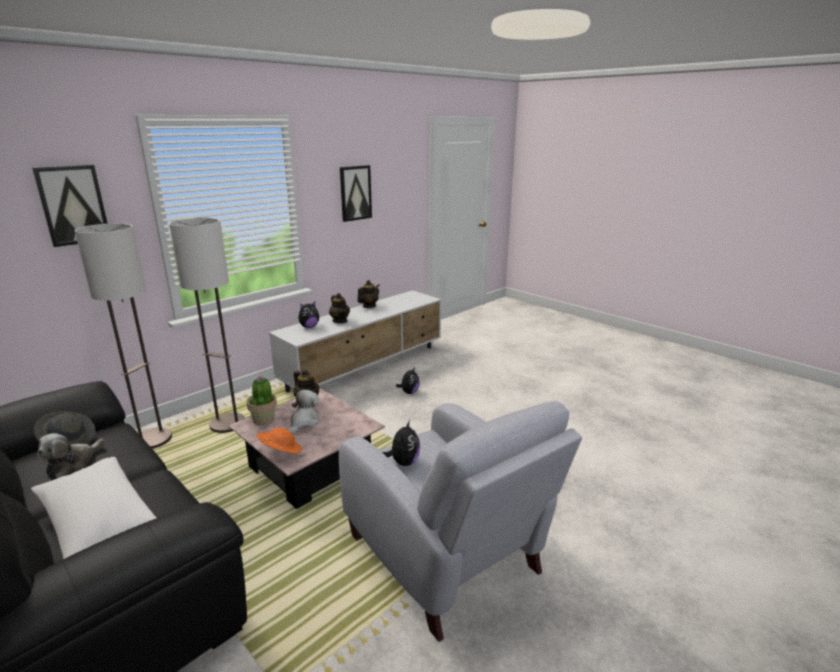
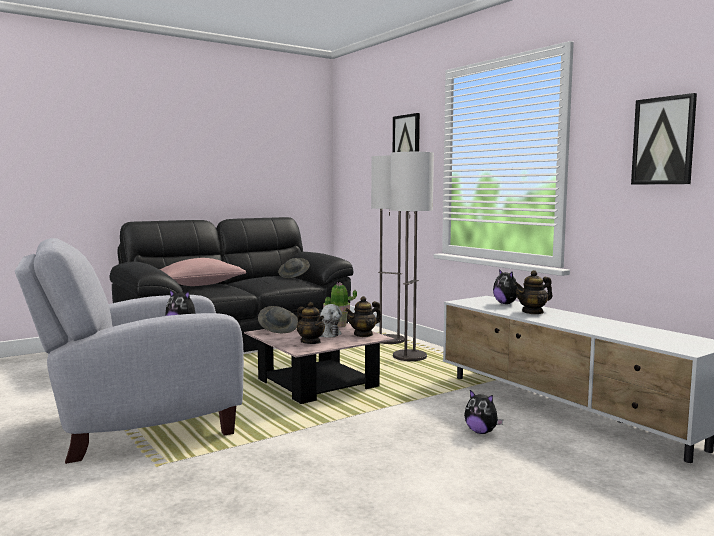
camera: 100 degrees right, 15 degrees down
white pillow [31,457,157,559] -> pink pillow [160,258,246,286]
plush toy [37,433,105,478] -> none
orange hat [257,428,302,454] -> grey hat [258,306,298,333]
teapot [357,280,380,308] -> teapot moved to [297,302,325,344]

